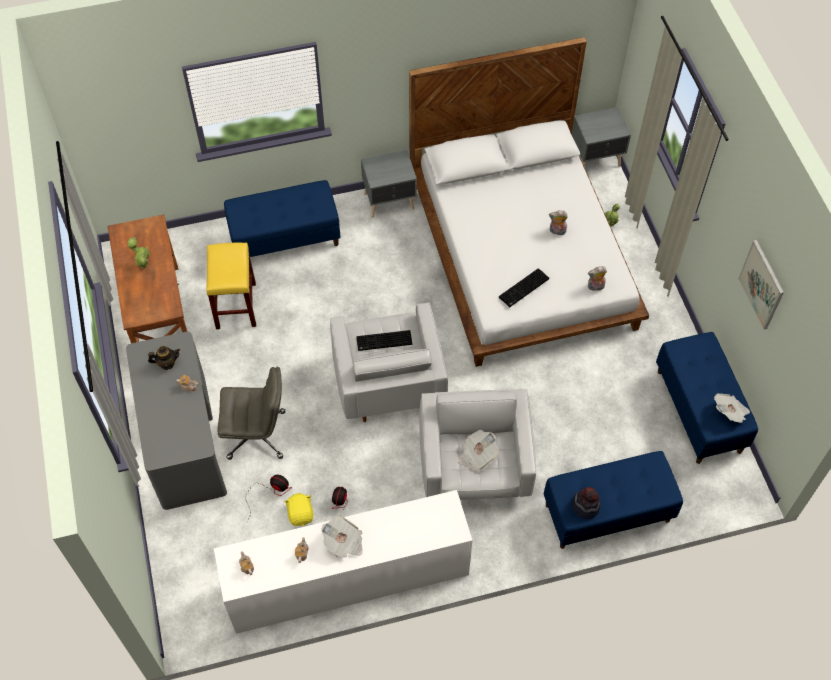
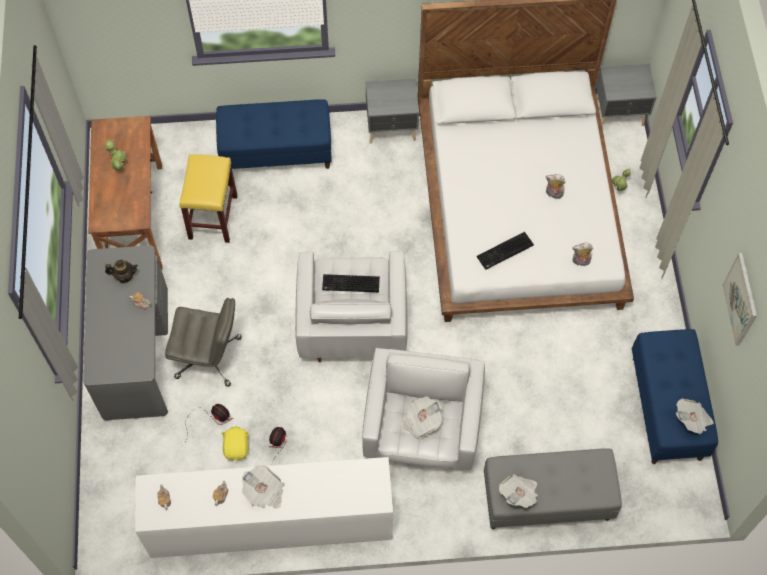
camera: 10 degrees right, 5 degrees up
blue bench [544,451,683,549] -> grey bench [484,449,622,529]
hat [572,487,600,519] -> newspaper [499,474,538,508]

